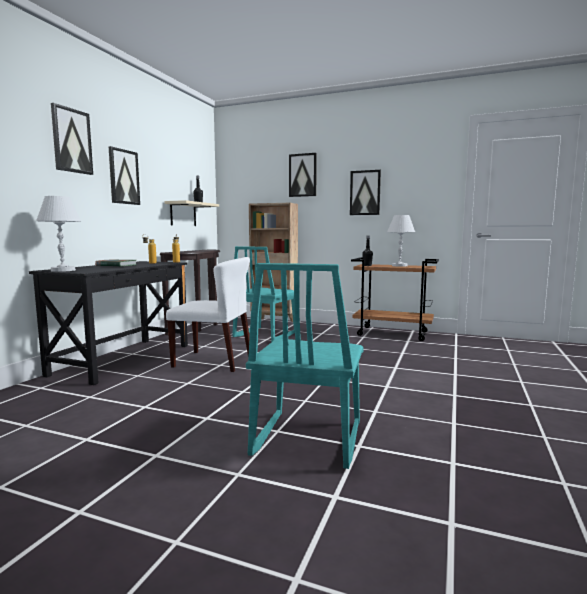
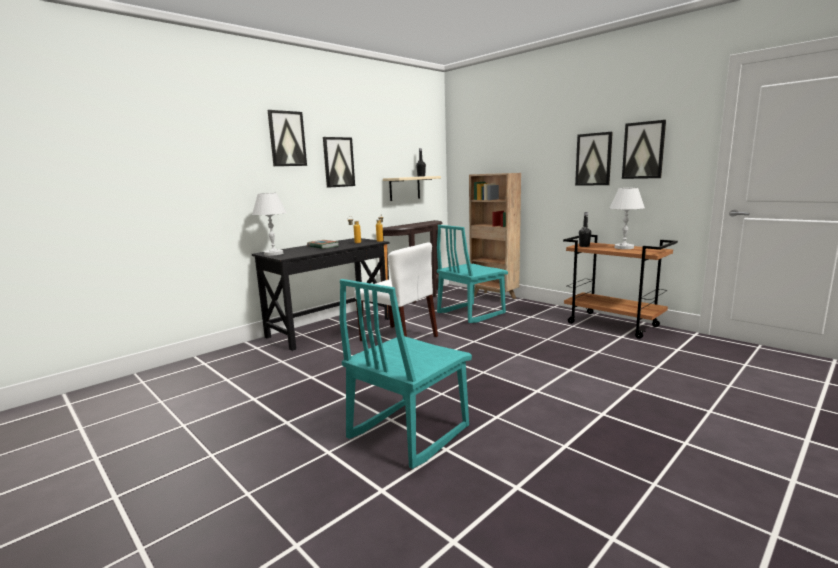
camera: 25 degrees right, 5 degrees up
picture [289,153,317,197] -> picture moved to [622,120,666,179]

